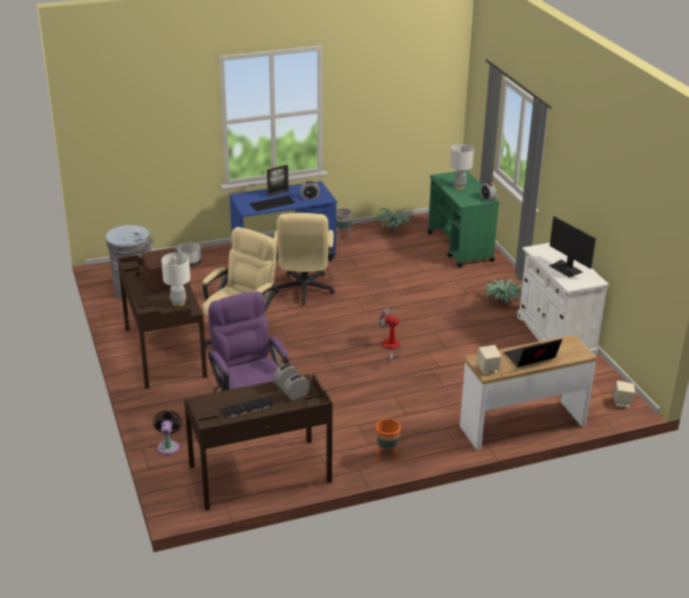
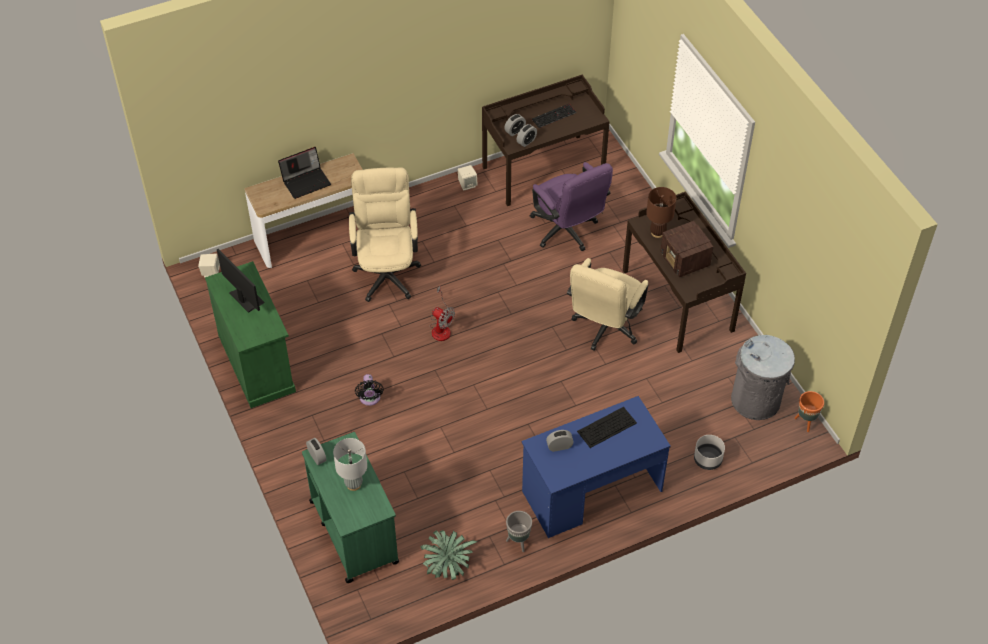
camera: 175 degrees right, 20 degrees up
black fan [153,410,182,455] -> black fan moved to [355,374,384,406]
white table lamp [161,252,190,307] -> brown table lamp [646,187,676,238]
picture frame [267,165,289,196] -> none
beige office chair [274,213,335,305] -> beige office chair moved to [349,167,421,302]
orange planter [376,419,401,460] -> orange planter moved to [794,391,824,432]
beige speaker [477,345,502,375] -> beige speaker moved to [458,165,478,191]
potted plant [484,278,522,304] -> none
white cabinet [517,243,609,356] -> green cabinet [205,261,296,408]

